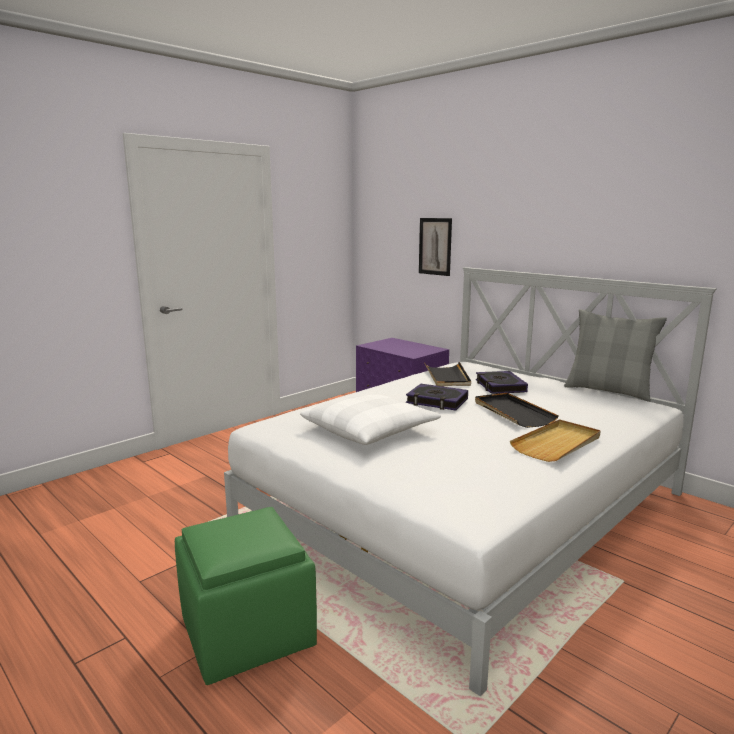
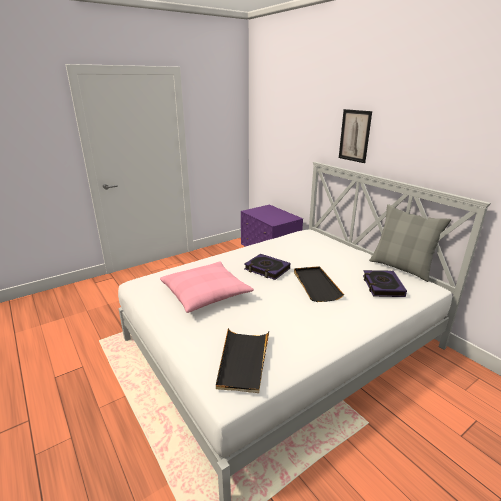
camera: 10 degrees right, 10 degrees up
green ottoman [175,507,317,685] -> none
white pillow [300,392,441,445] -> pink pillow [160,261,254,313]
picture [419,218,452,276] -> picture moved to [339,109,372,163]
black tray [424,362,471,386] -> black tray moved to [216,328,269,393]
book [476,371,528,394] -> book moved to [363,270,407,297]
beige tray [510,419,601,462] -> none

